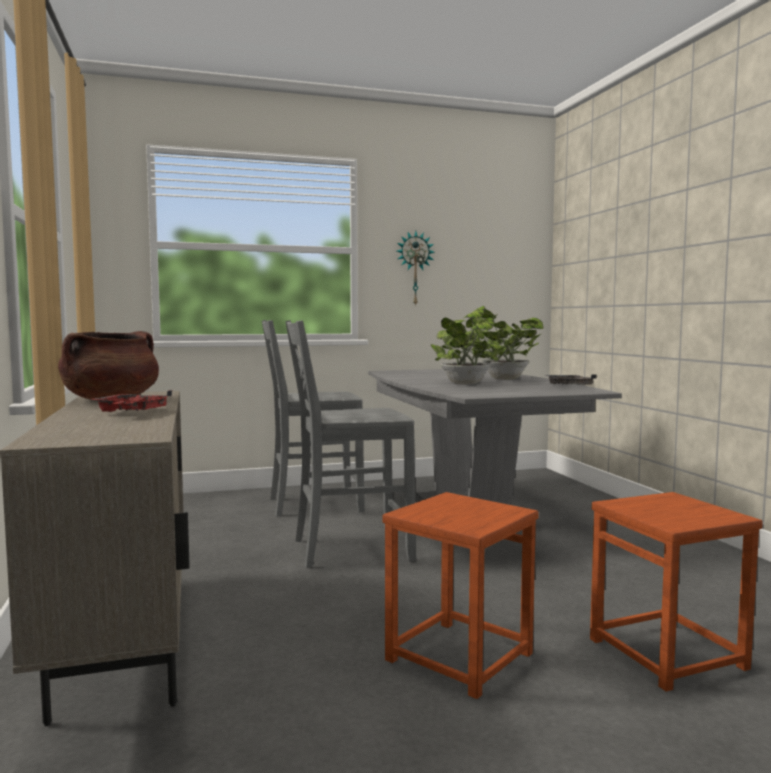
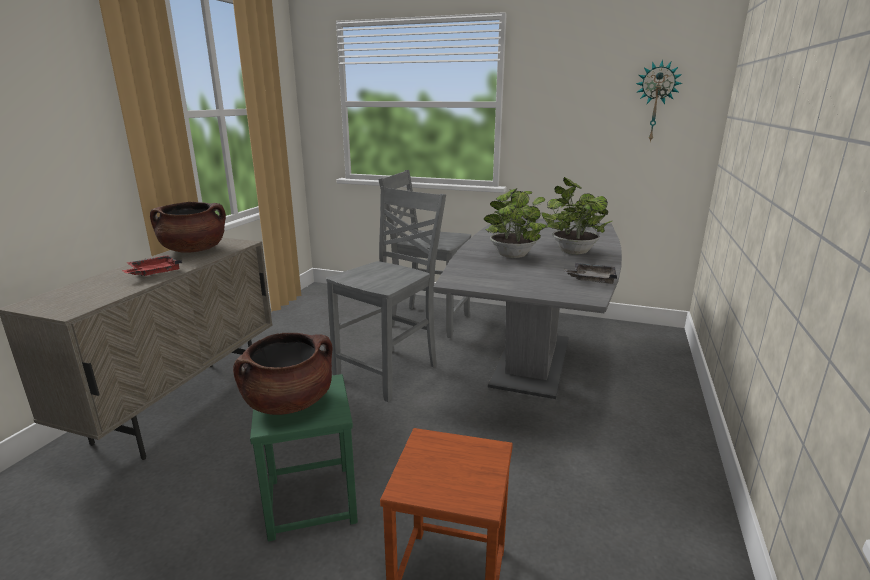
camera: 35 degrees right, 15 degrees up
grey chair [285,320,416,568] -> grey chair turned 105 degrees clockwise [326,186,446,402]
brown stool [382,492,539,699] -> green stool [250,374,358,542]
wall clock [397,231,435,306] -> wall clock moved to [636,59,683,142]
none -> brown cooking pot [233,333,332,415]

